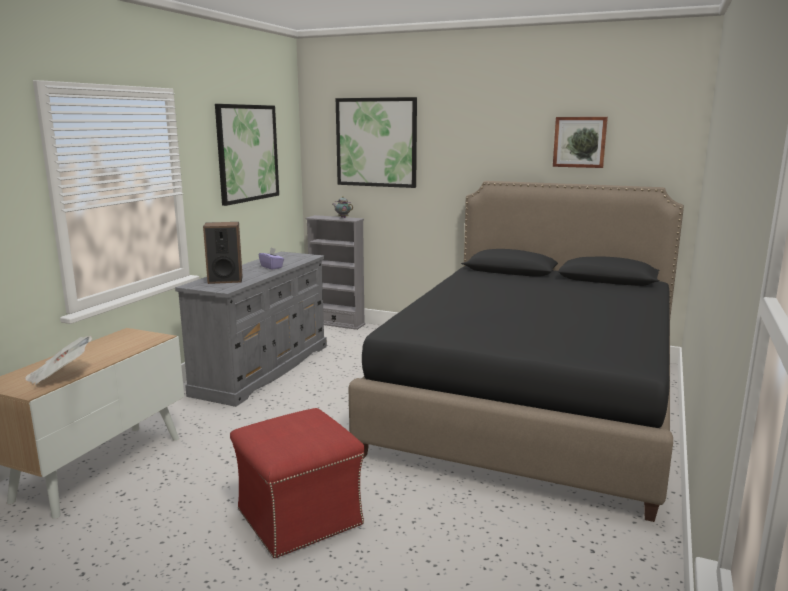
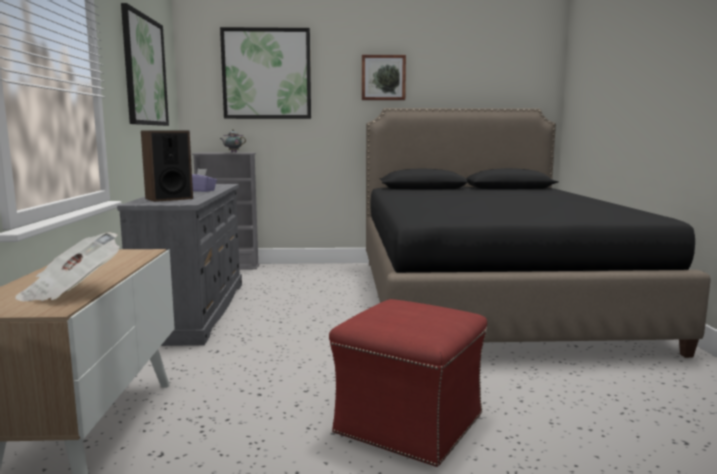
camera: 25 degrees left, 5 degrees down
picture [553,117,608,168] -> picture moved to [362,55,406,100]

